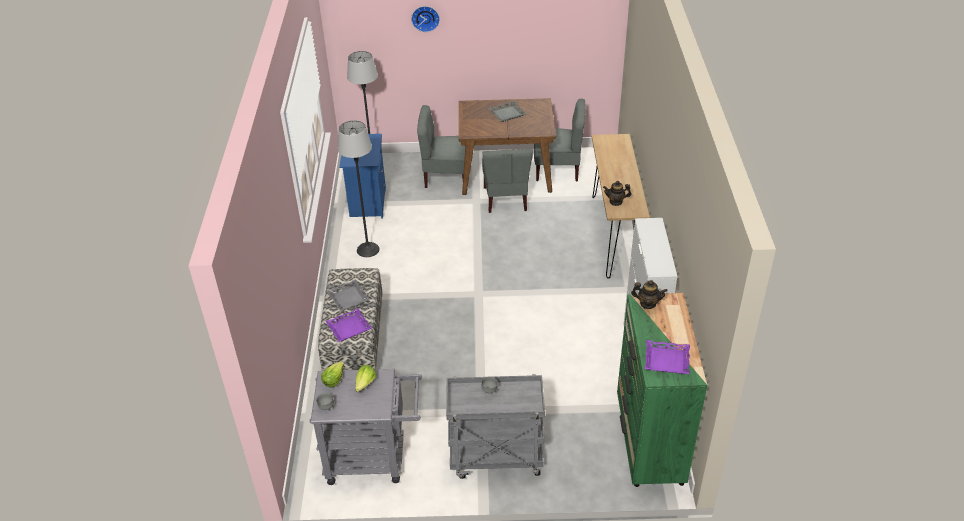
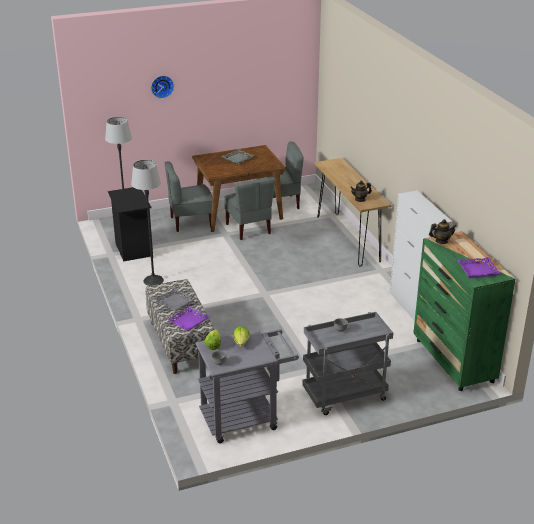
camera: 20 degrees left, 10 degrees down
blue nightstand [339,134,386,219] -> black nightstand [108,187,153,262]

